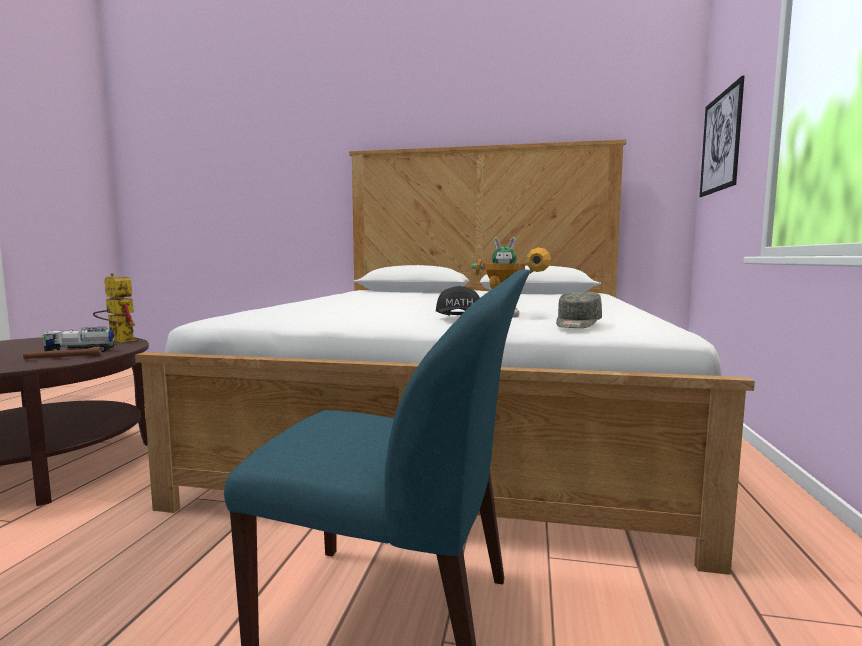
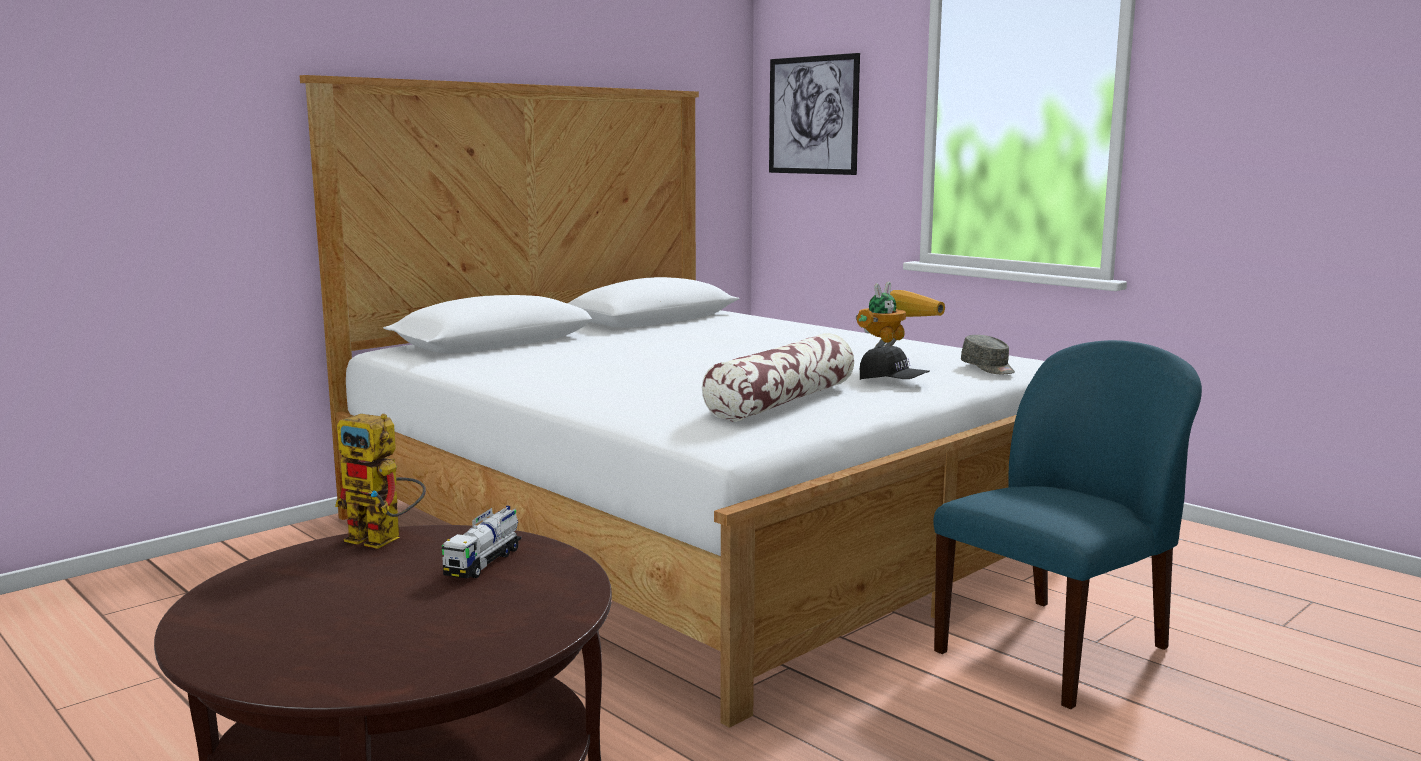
camera: 55 degrees left, 5 degrees up
brown flashlight [23,347,102,359] -> none
toy robot [93,273,137,342] -> toy robot turned 135 degrees counterclockwise [335,414,426,549]
none -> pillow [702,333,854,422]

